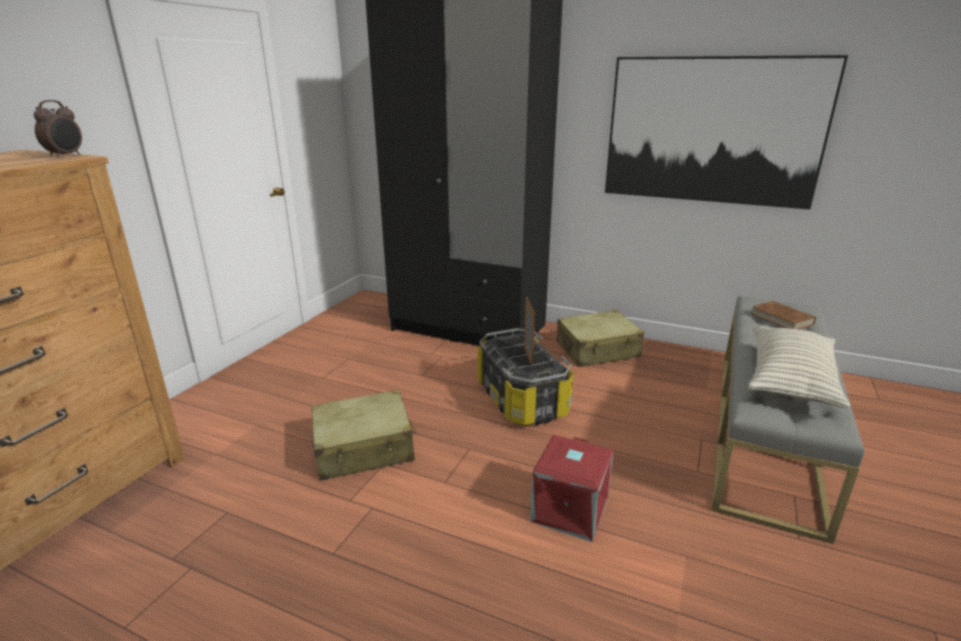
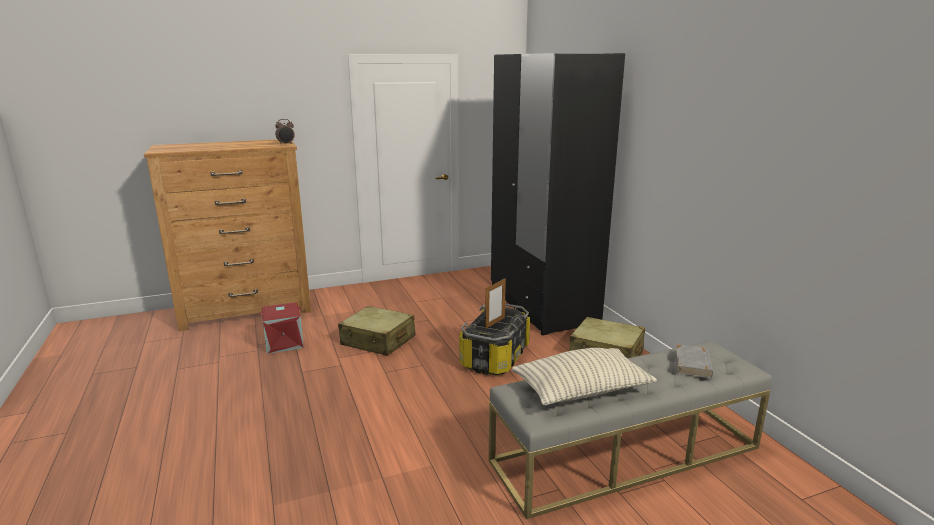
camera: 45 degrees right, 5 degrees down
red storage box [530,435,613,542] -> red storage box moved to [260,302,304,354]
picture [605,55,848,210] -> none
brown book [751,301,816,330] -> grey book [675,344,713,378]

